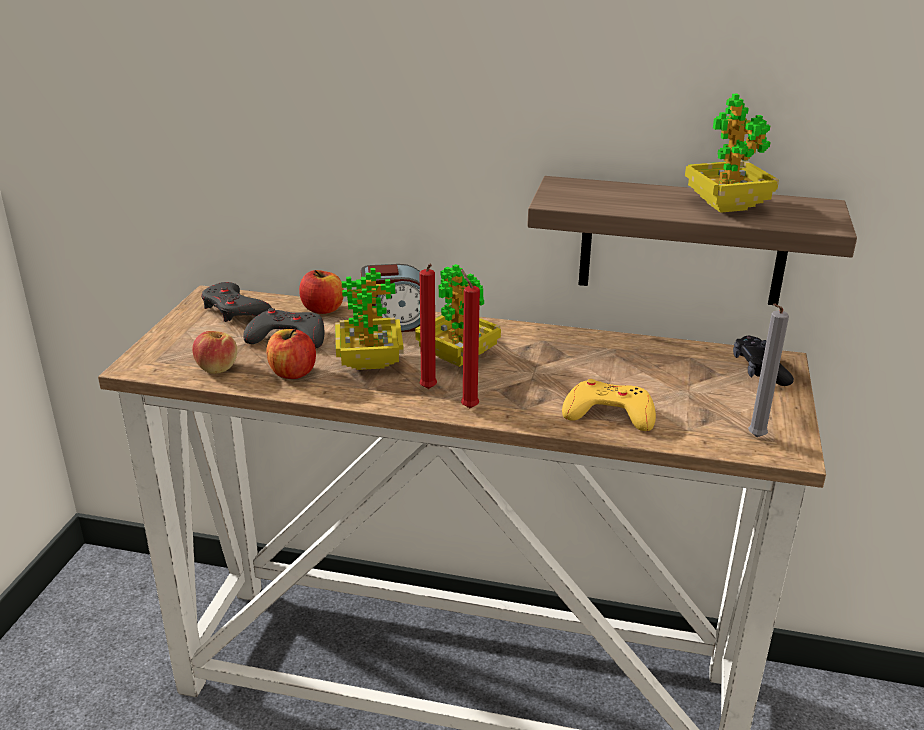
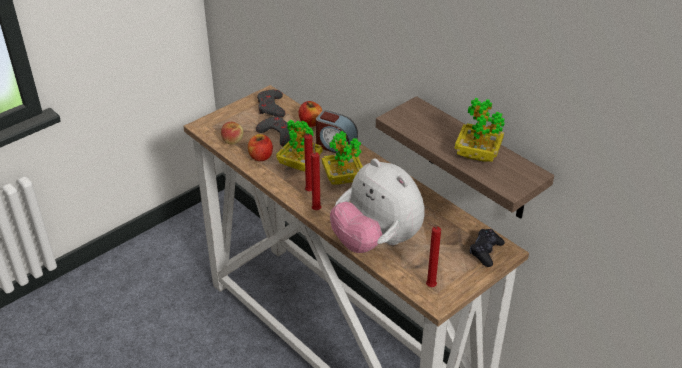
camera: 35 degrees right, 10 degrees up
yellow game controller [562,379,656,431] -> plush toy [330,158,424,253]
grey candle [748,303,789,437] -> red candle [426,223,441,287]

